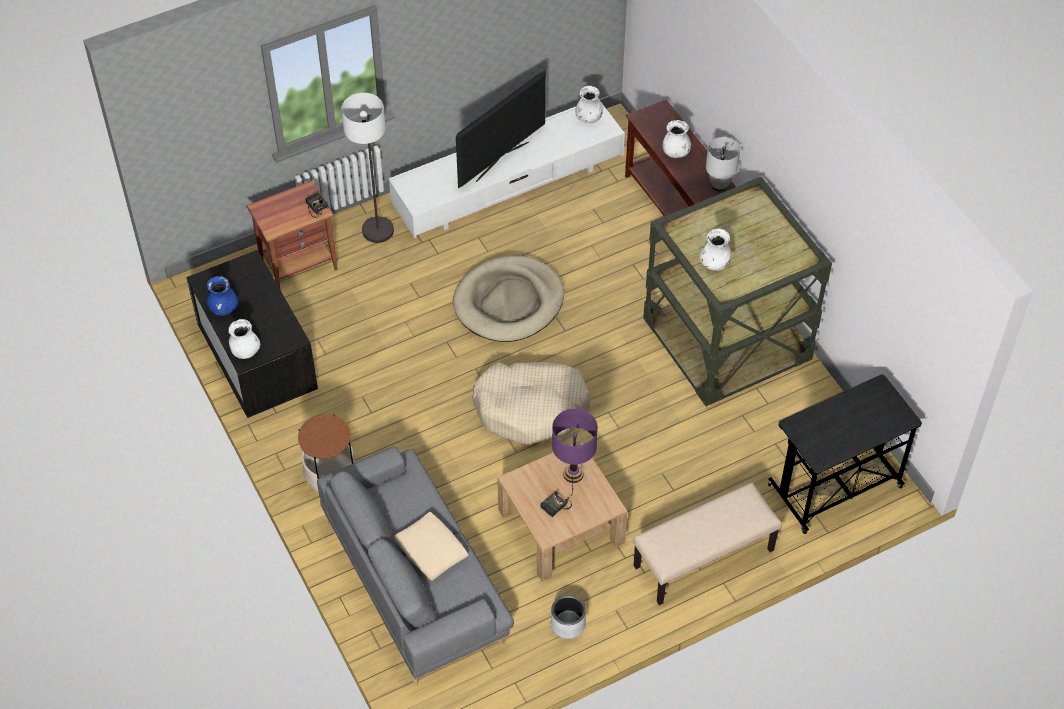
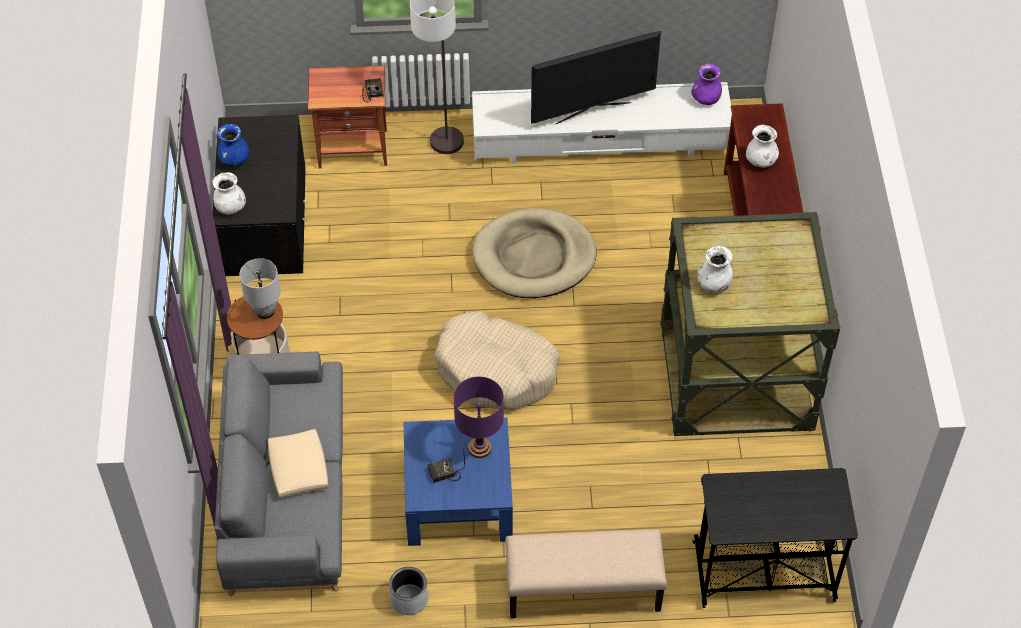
camera: 25 degrees right, 0 degrees up
brown coffee table [497,440,627,581] -> blue coffee table [404,418,513,546]
white vase [575,86,603,123] -> purple vase [691,64,722,105]
white table lamp [706,137,740,191] -> white table lamp moved to [240,258,281,319]

